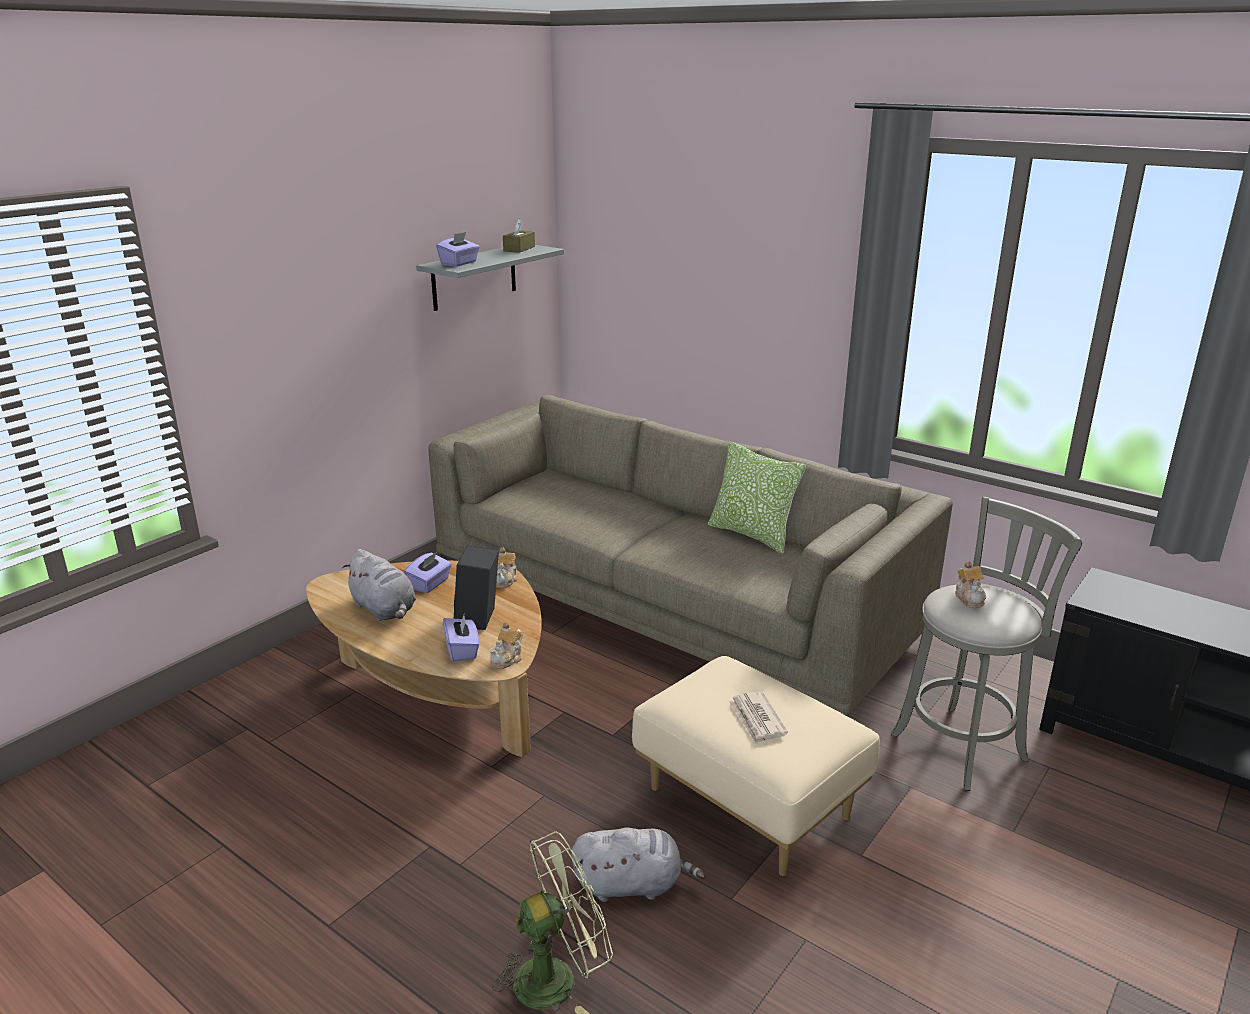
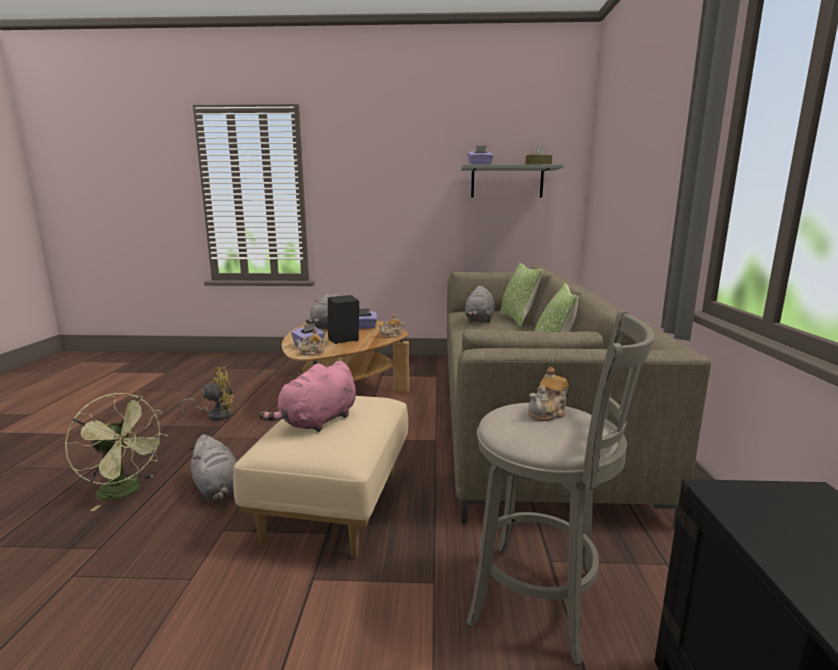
camera: 55 degrees right, 10 degrees down
newspaper [729,691,788,744] -> pink plush toy [259,361,356,432]
none -> yellow fan [179,367,233,421]
none -> grey plush toy [465,286,495,323]
none -> pillow [500,263,543,326]

